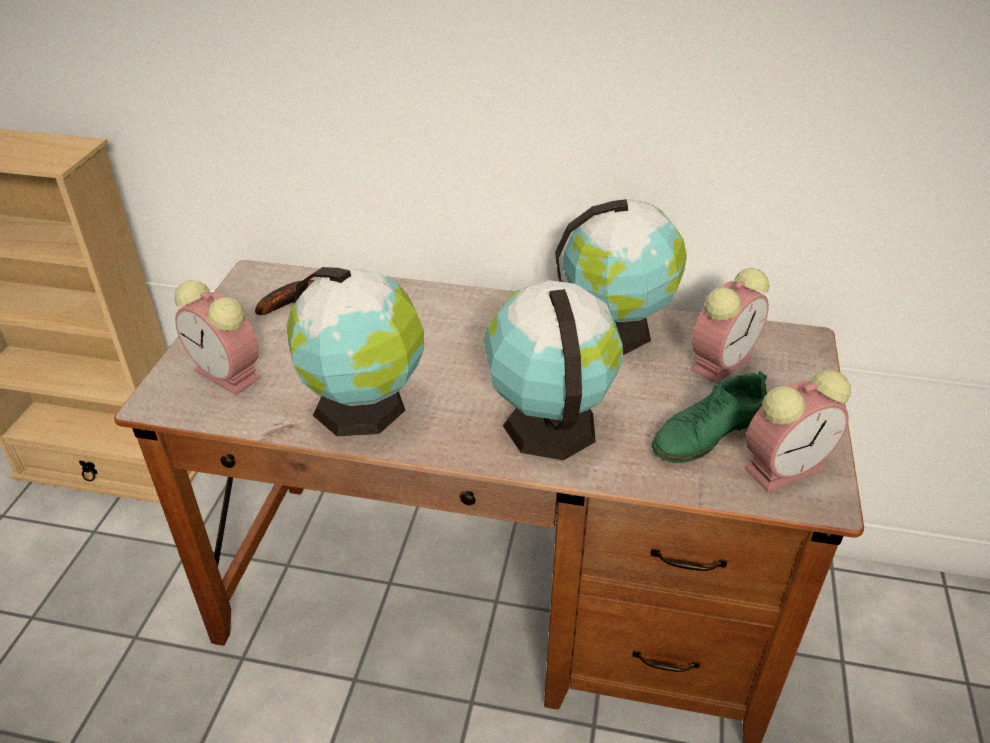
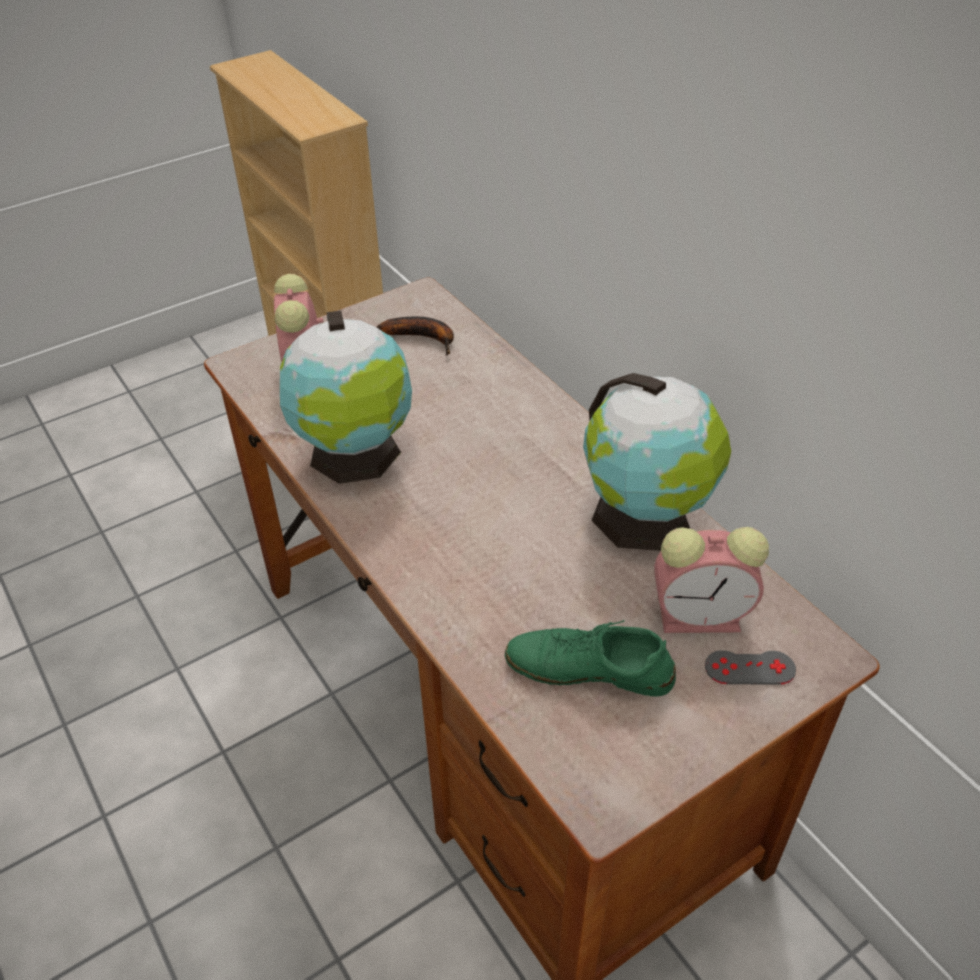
camera: 45 degrees right, 5 degrees up
globe [484,280,623,460] -> none
alarm clock [745,370,851,492] -> none
none -> grey game controller [705,650,796,685]

